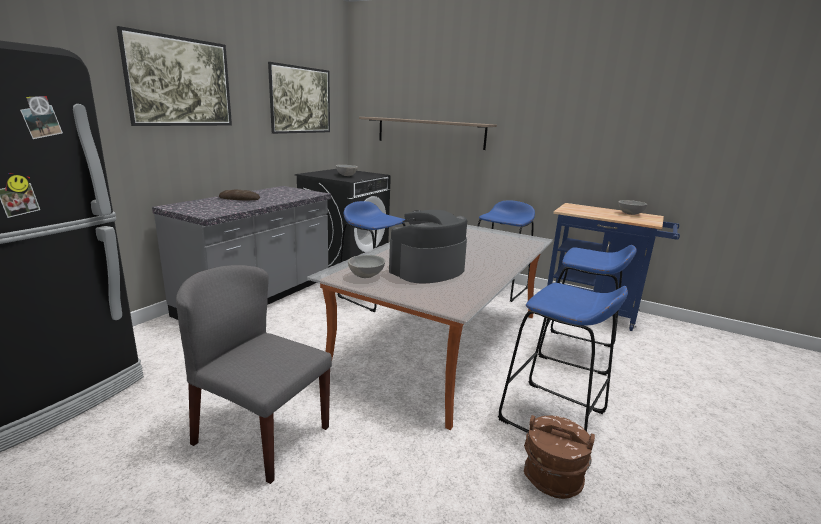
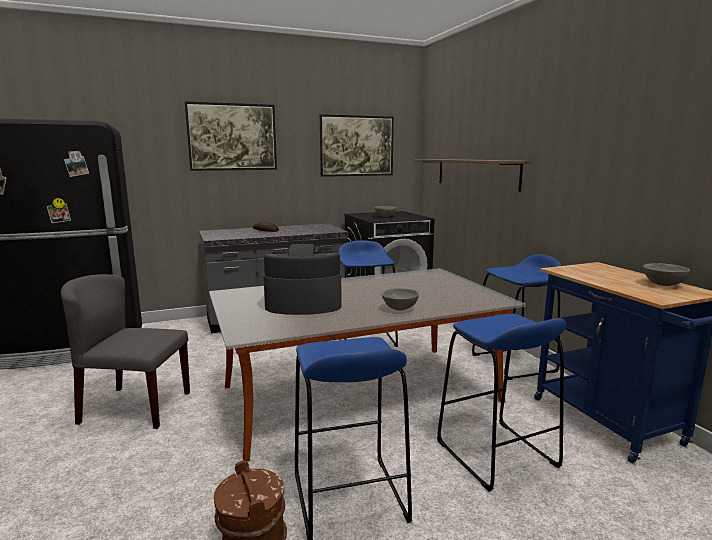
camera: 40 degrees right, 5 degrees down
grey chair [176,265,332,484] -> grey chair turned 60 degrees counterclockwise [61,274,190,429]
grey bowl [348,255,385,278] -> grey bowl moved to [382,288,419,310]

